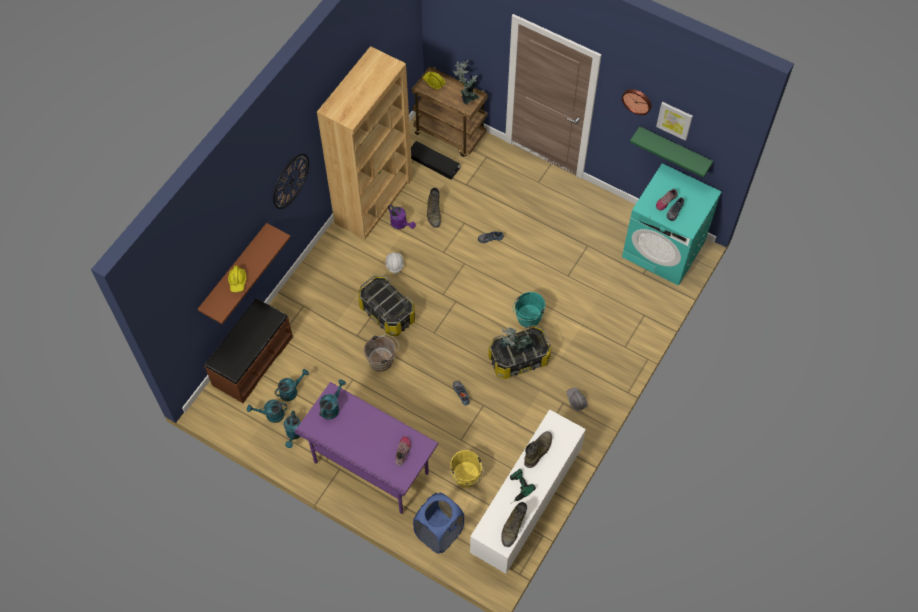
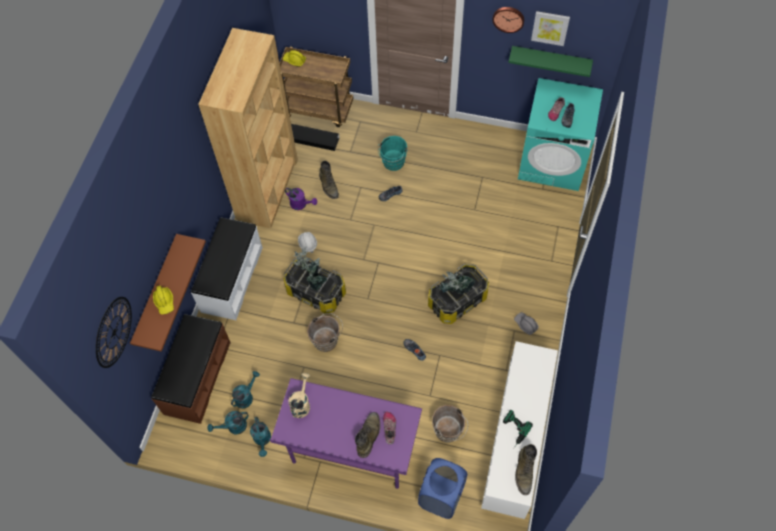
camera: 15 degrees left, 0 degrees up
wall clock [273,154,309,209] -> wall clock moved to [96,297,132,368]
turquoise watering can [319,379,346,420] -> beige watering can [288,373,310,418]
yellow bucket [451,450,484,487] -> brown bucket [432,405,468,443]
potted plant [453,60,479,104] -> potted plant moved to [293,246,327,291]
turquoise bucket [513,292,545,327] -> turquoise bucket moved to [378,136,408,171]
green boot [524,431,552,468] -> green boot moved to [355,412,380,458]
none -> white bench [191,217,263,320]

